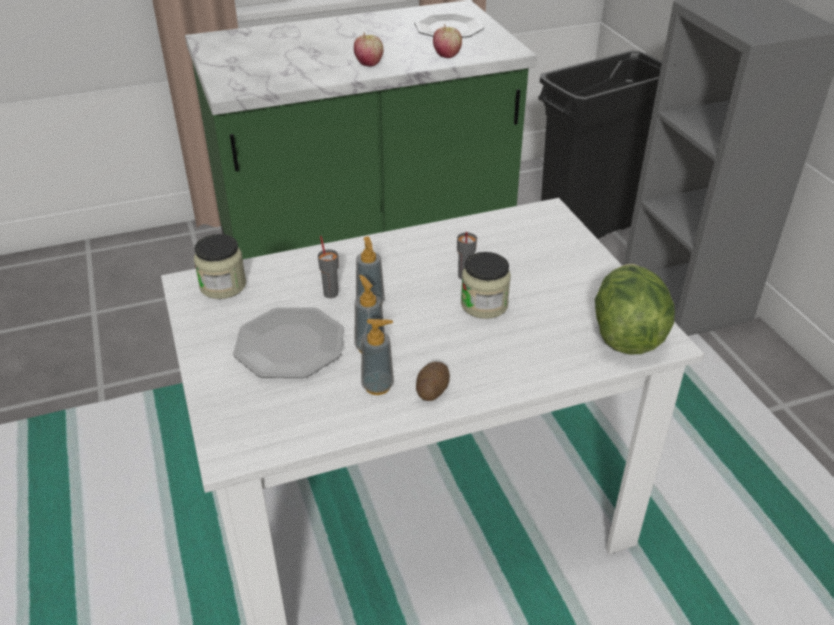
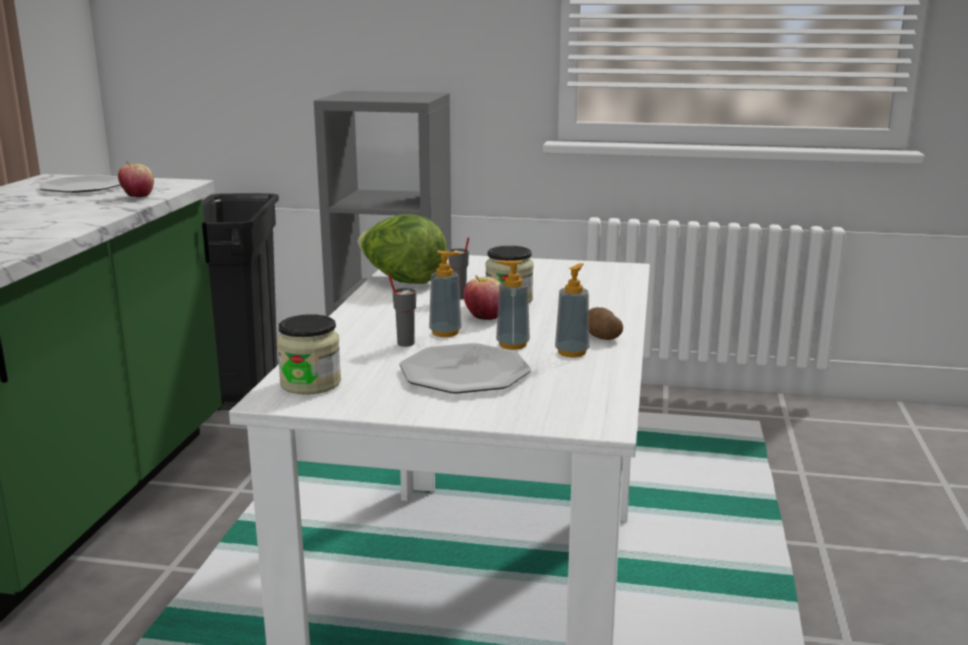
camera: 60 degrees left, 20 degrees down
apple [354,32,383,66] -> apple moved to [464,276,501,320]
lettuce [595,264,675,355] -> lettuce moved to [357,214,447,284]

